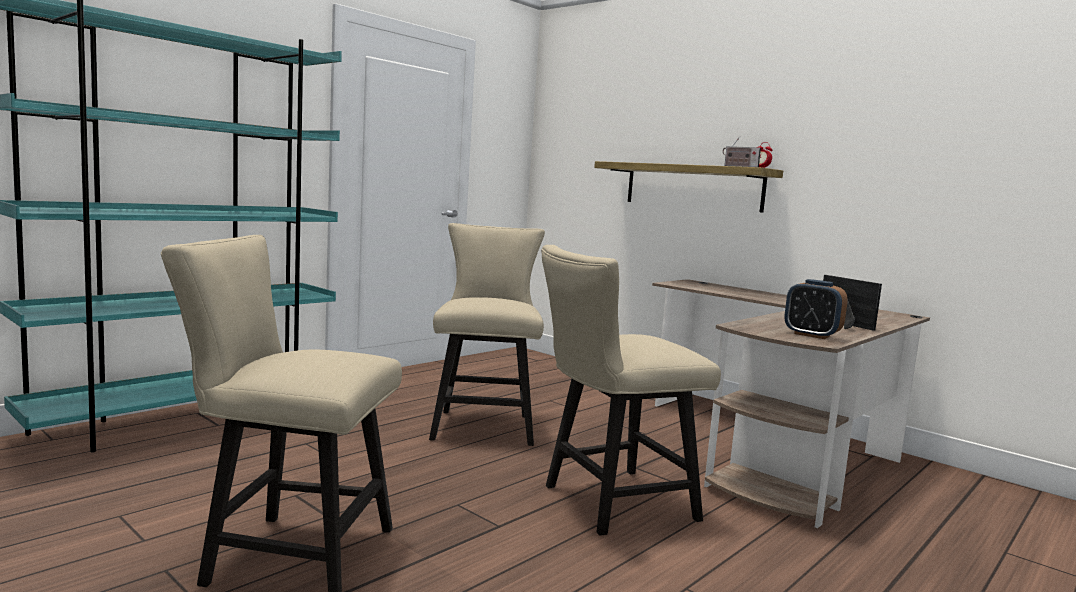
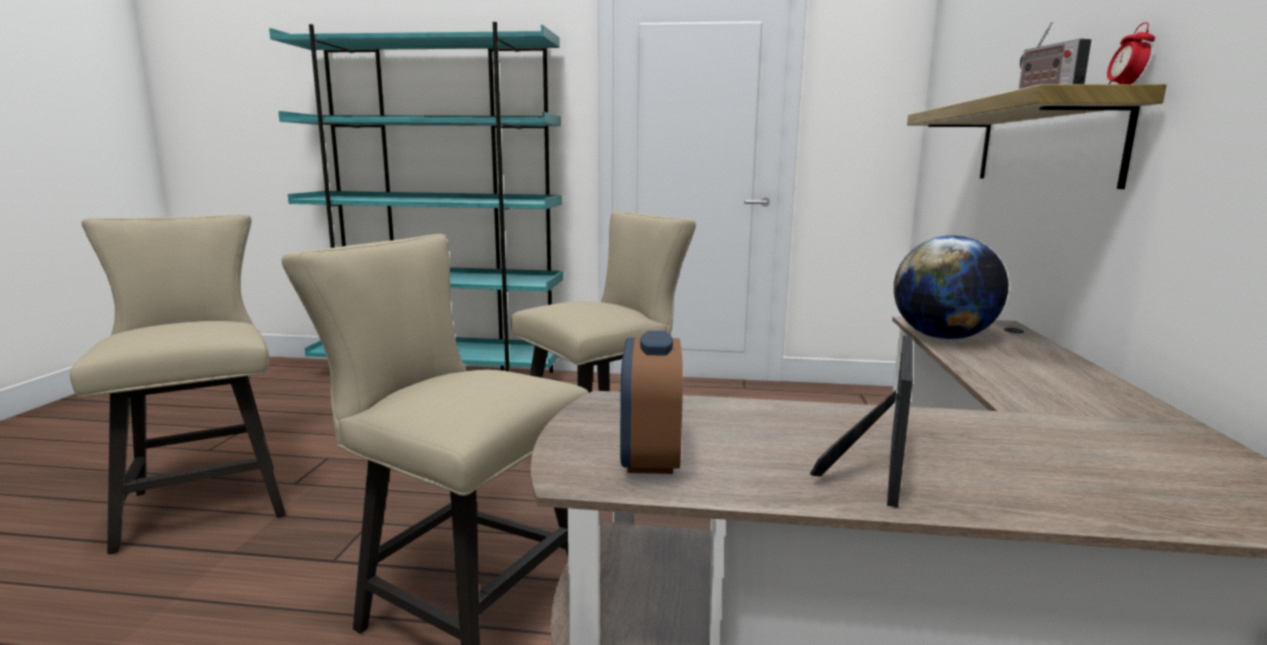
camera: 55 degrees right, 5 degrees up
none -> globe [894,235,1009,340]

